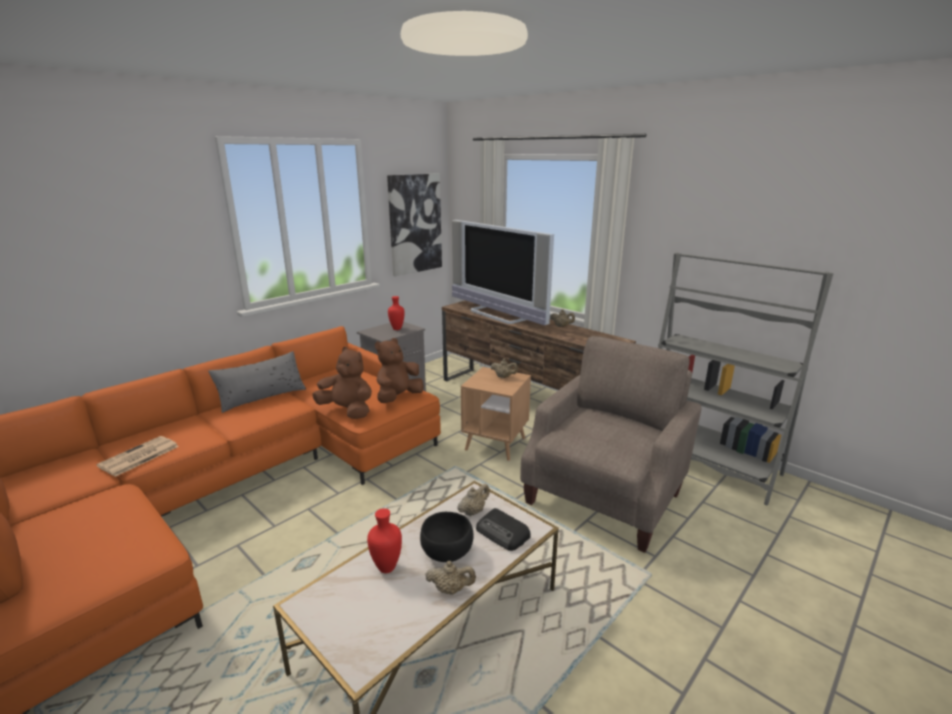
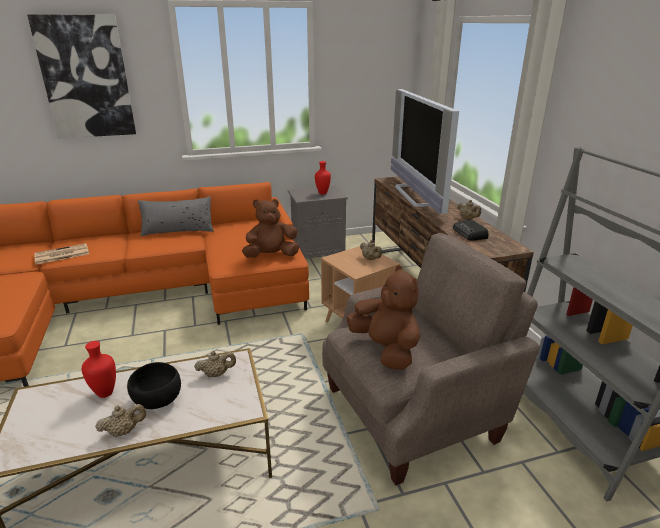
camera: 30 degrees right, 5 degrees up
brown plush toy [312,347,372,419] -> brown plush toy moved to [346,265,420,370]
picture [387,173,442,276] -> picture moved to [27,14,136,139]
beige teapot [425,561,476,595] -> beige teapot turned 60 degrees counterclockwise [95,404,146,437]
radio [476,508,531,551] -> radio moved to [453,219,489,241]

